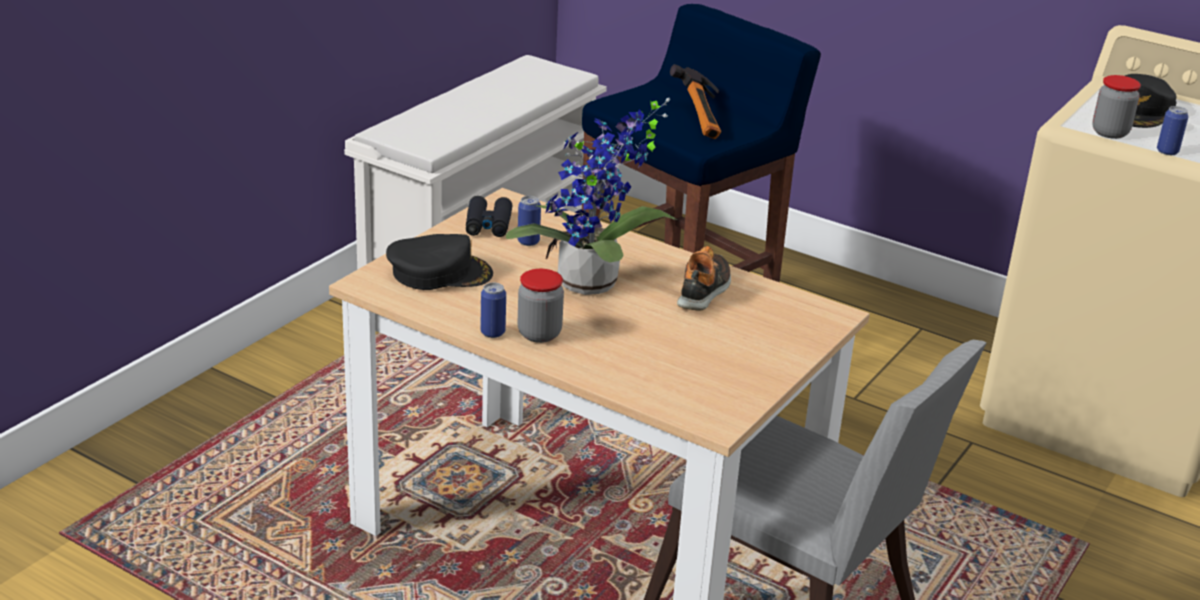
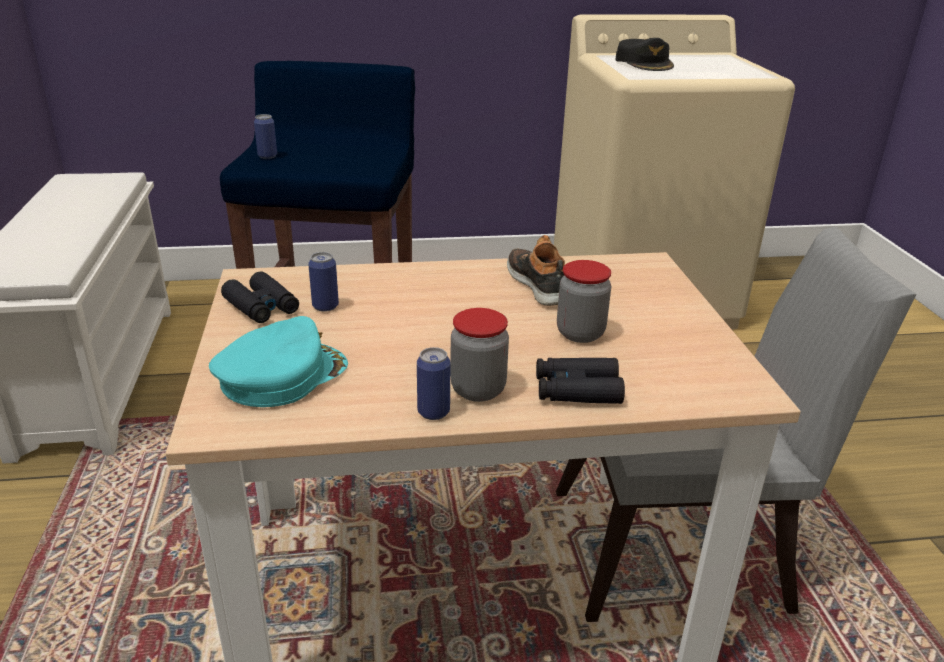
camera: 40 degrees left, 0 degrees up
black cap [386,234,493,290] -> turquoise cap [209,316,348,407]
potted plant [506,98,677,295] -> none
hammer [670,64,721,139] -> none
jar [1092,75,1141,139] -> jar moved to [557,260,611,343]
can [1157,106,1188,155] -> can moved to [254,114,277,159]
none -> black binoculars [536,358,625,404]

